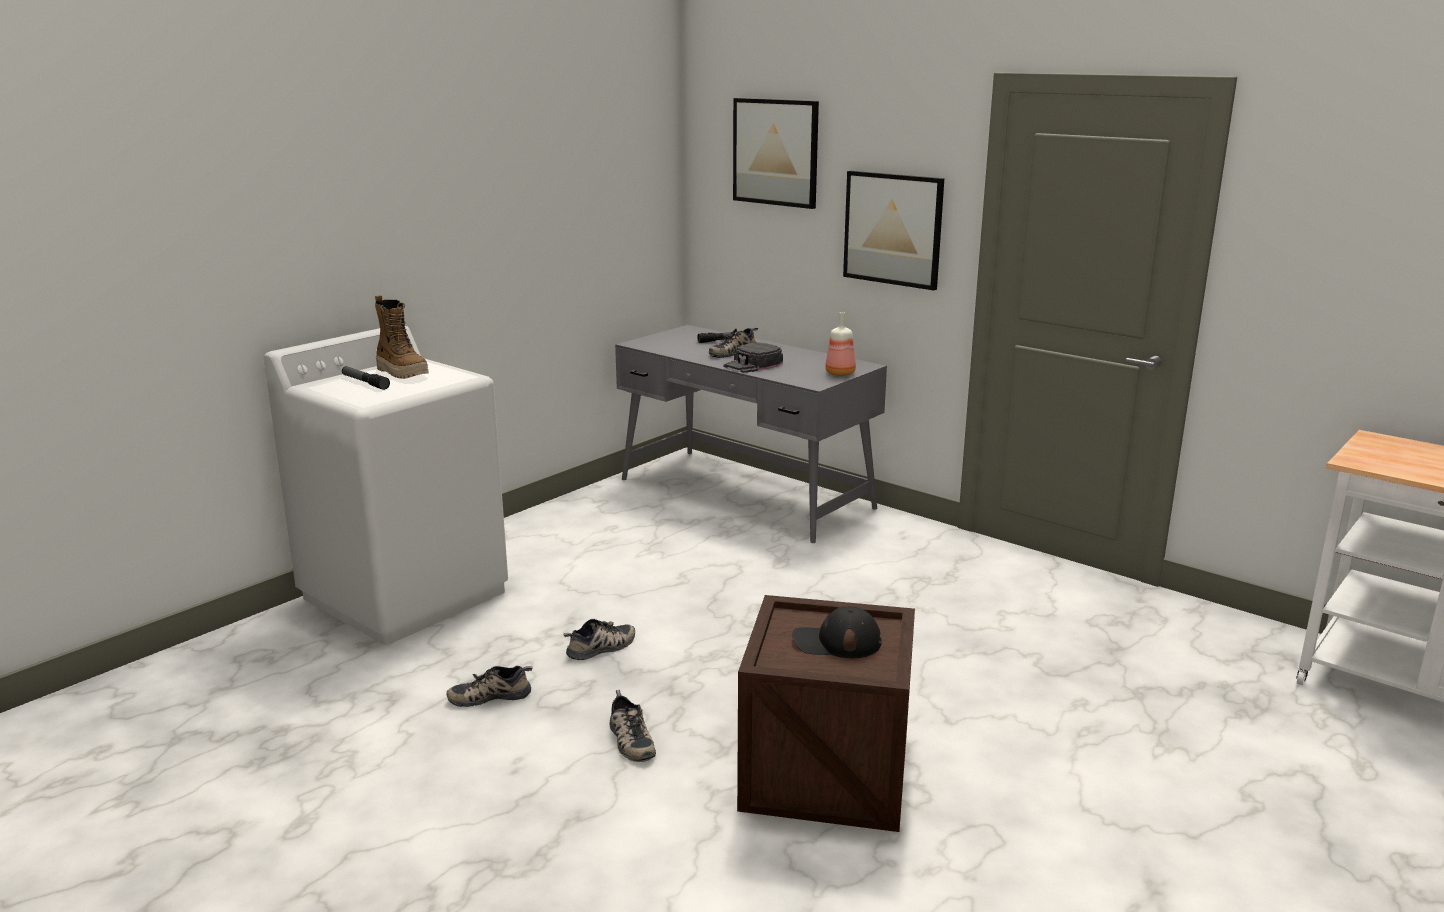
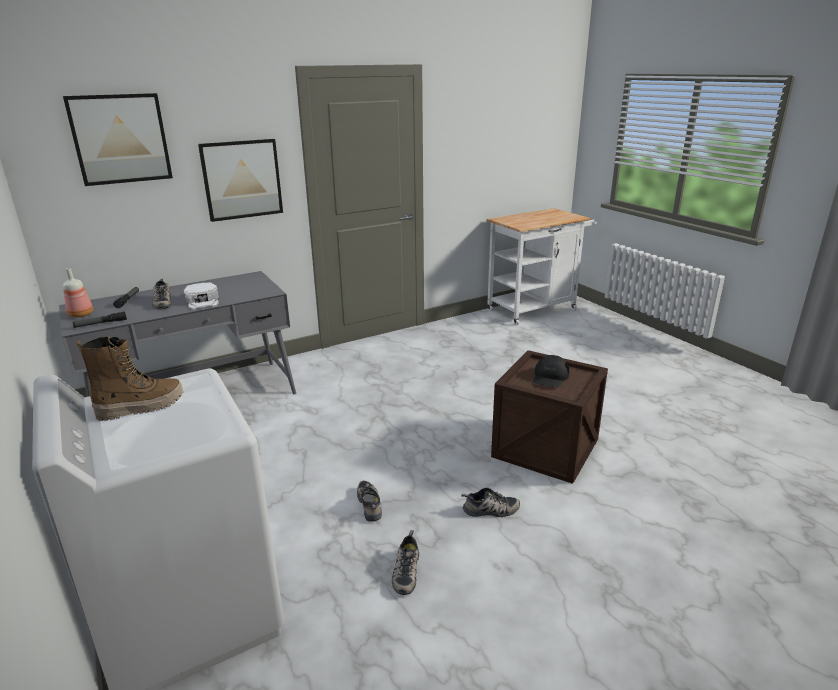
camera: 70 degrees left, 5 degrees up
flashlight [342,366,390,390] -> flashlight moved to [73,311,127,328]
black cap [724,342,783,373] -> white cap [184,282,219,310]
bottle [825,312,856,376] -> bottle moved to [63,268,93,317]

